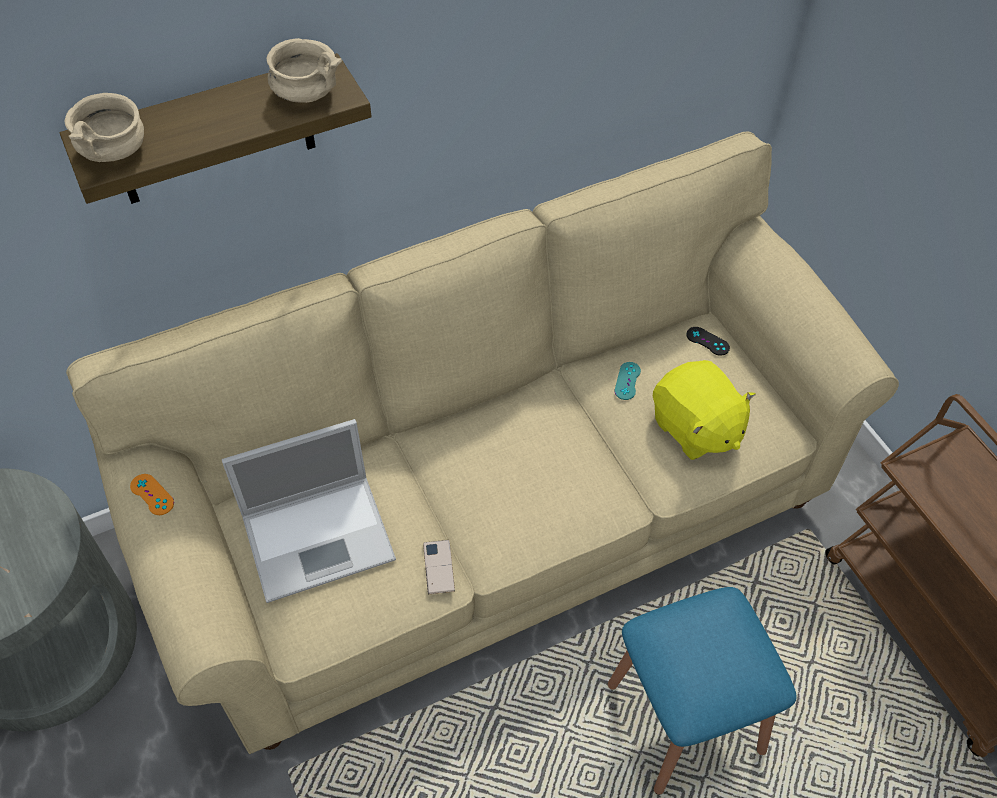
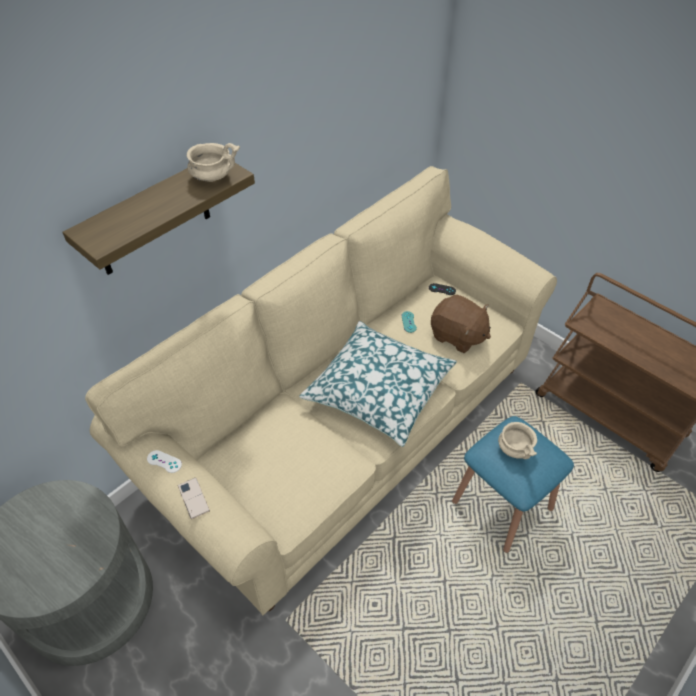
camera: 20 degrees left, 5 degrees down
beige bowl [64,93,144,162] -> beige bowl moved to [498,422,537,459]
orange game controller [130,474,174,515] -> white game controller [147,450,182,473]
laptop [222,419,396,603] -> none
phone [423,540,455,594] -> phone moved to [178,478,210,519]
yellow plush toy [653,360,756,460] -> brown plush toy [431,295,491,353]
none -> pillow [299,321,457,447]

